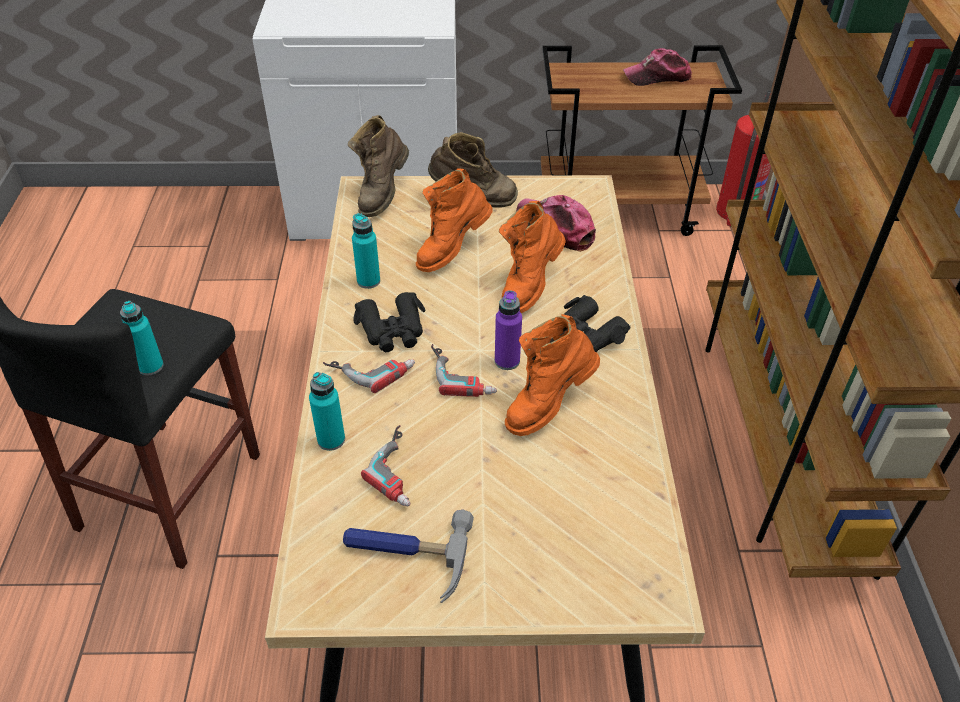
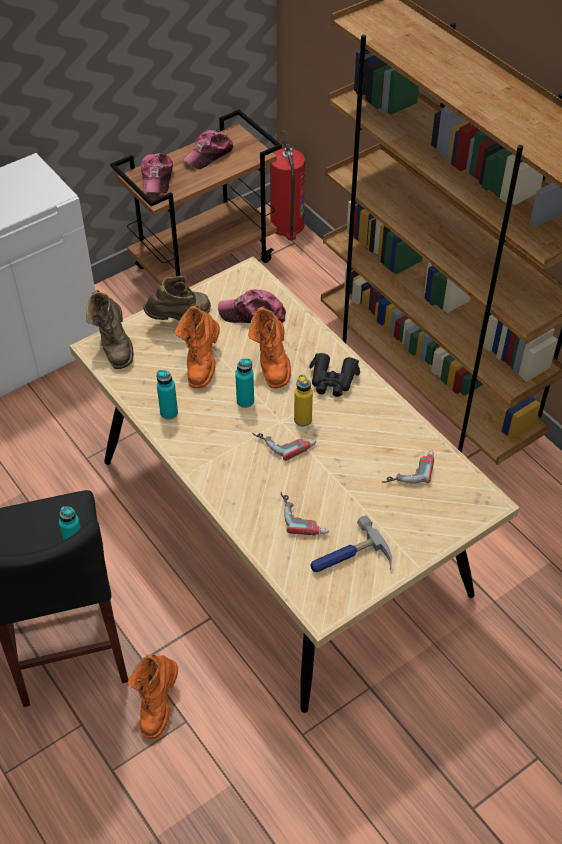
camera: 35 degrees left, 5 degrees up
turquoise bottle [309,372,345,451] -> turquoise bottle moved to [235,358,254,408]
power drill [323,359,415,393] -> power drill moved to [382,450,434,483]
black binoculars [353,292,426,352] -> none
purple bottle [495,290,522,370] -> yellow bottle [294,374,313,426]
orange boot [505,314,600,436] -> orange boot moved to [128,654,178,739]
none -> cap [141,153,173,194]

